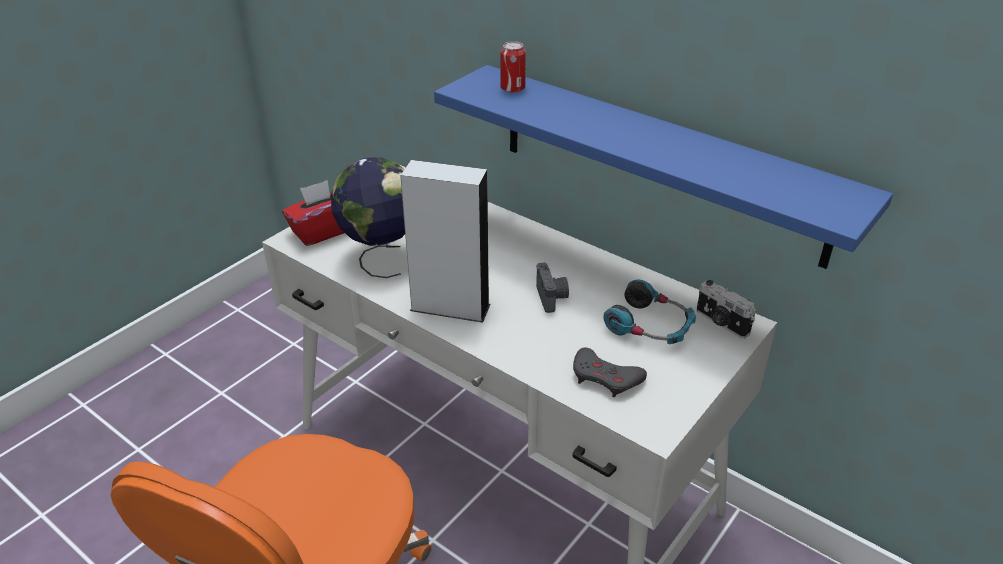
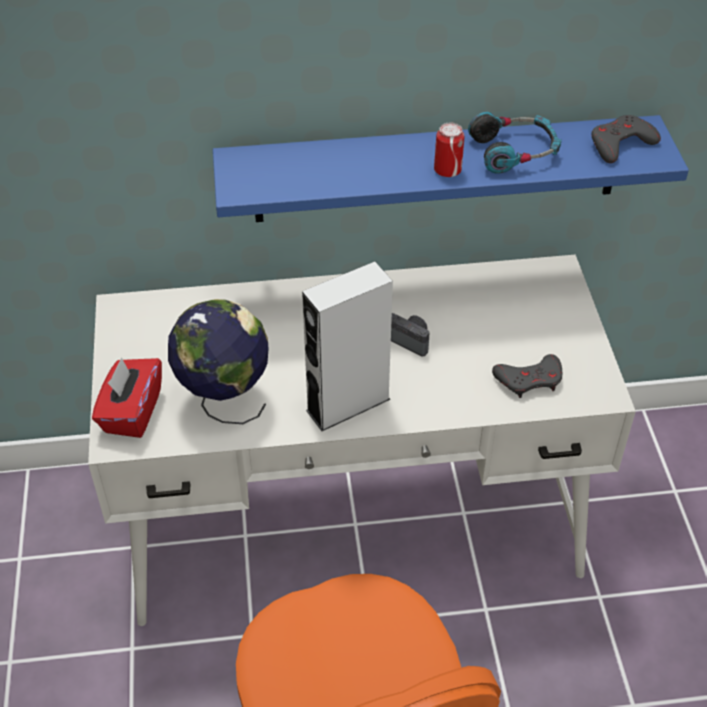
camera: 45 degrees left, 10 degrees up
can [500,41,526,93] -> can moved to [434,123,464,177]
headphones [603,280,696,344] -> headphones moved to [468,112,562,174]
camera [696,280,756,339] -> none
none -> grey game controller [592,115,661,163]

